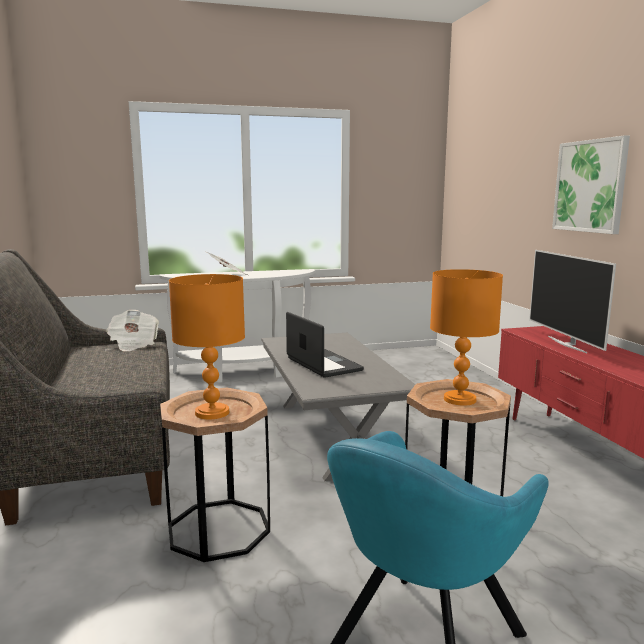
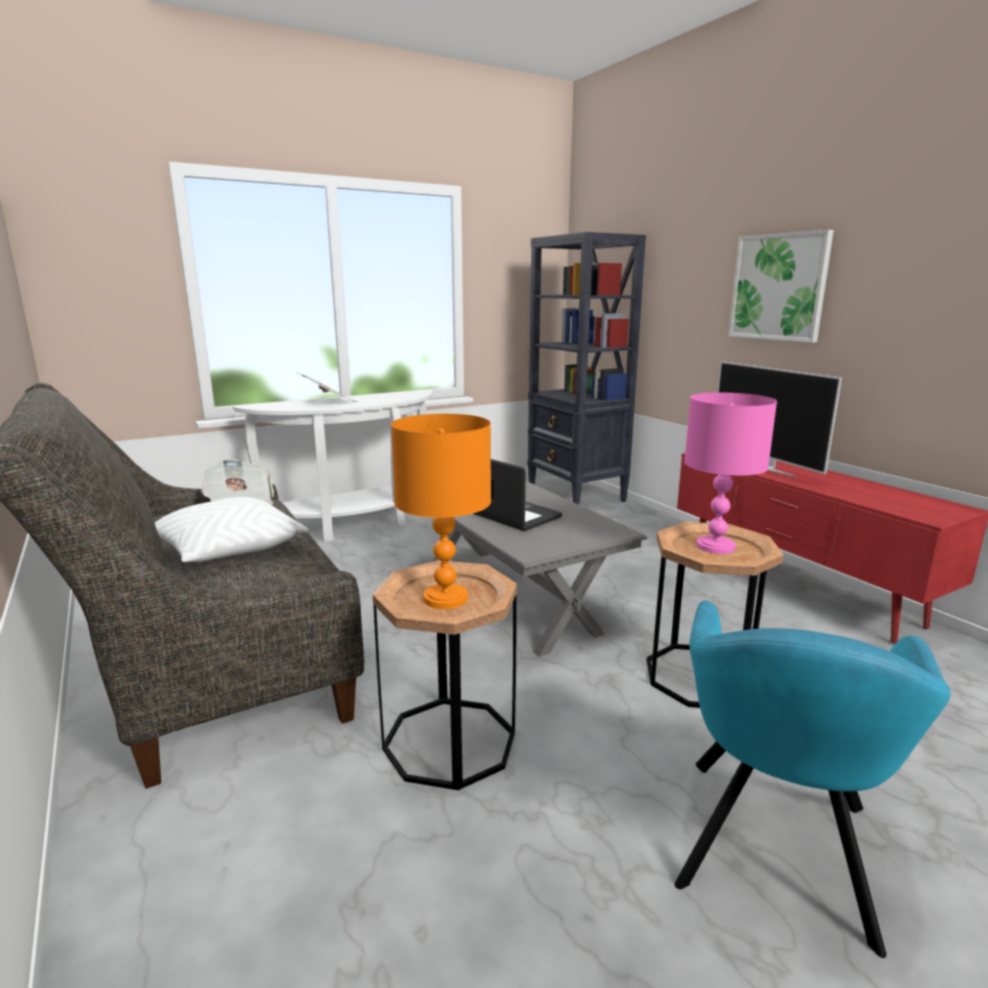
camera: 15 degrees left, 5 degrees up
orange table lamp [430,269,503,406] -> pink table lamp [684,392,777,554]
none -> white pillow [155,497,309,563]
none -> black bookcase [527,232,646,505]

